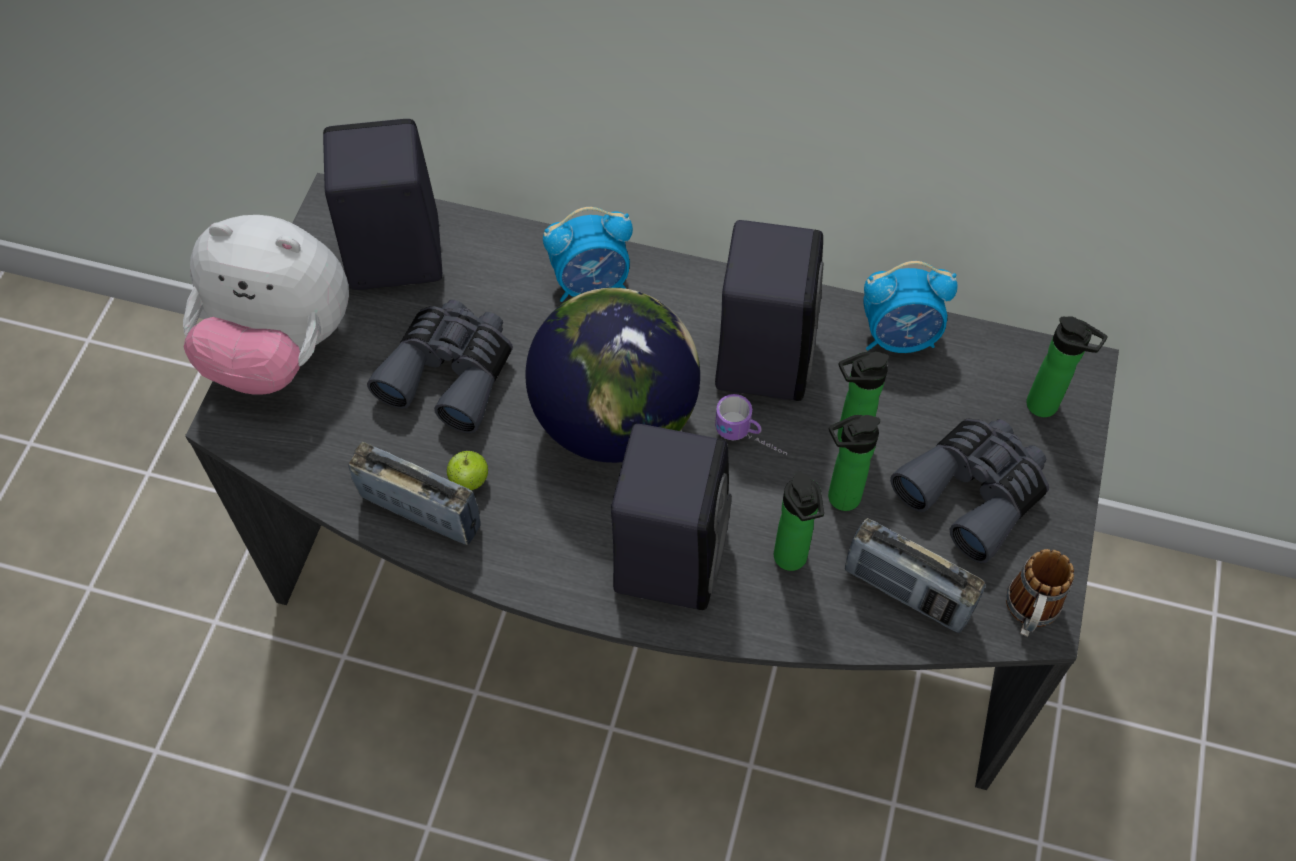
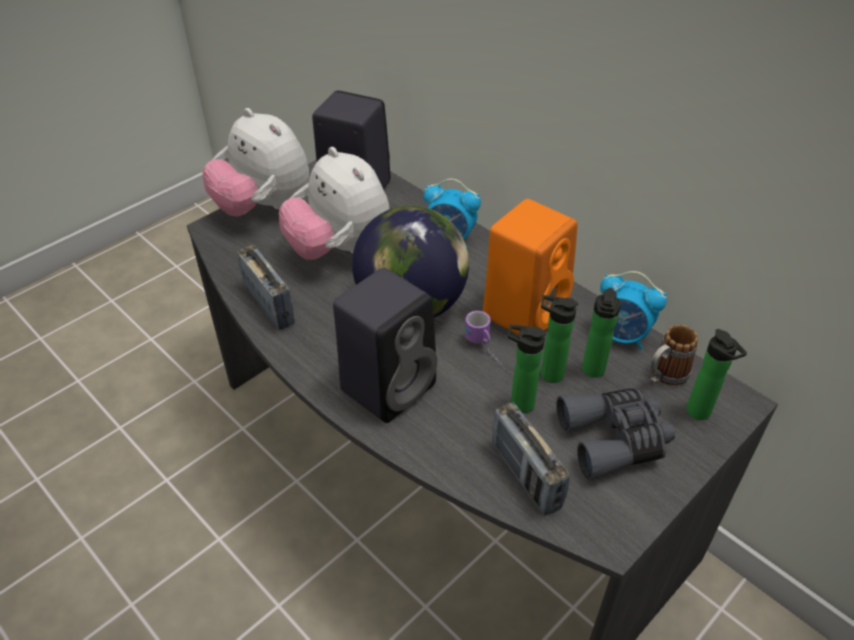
camera: 30 degrees right, 15 degrees down
grey binoculars [367,300,513,433] -> plush toy [279,147,390,260]
apple [447,451,488,490] -> none
black speaker [715,220,823,401] -> orange speaker [483,199,577,335]
bottle [774,471,824,571] -> bottle moved to [582,288,621,378]
mug [1006,549,1074,637] -> mug moved to [650,325,698,385]

